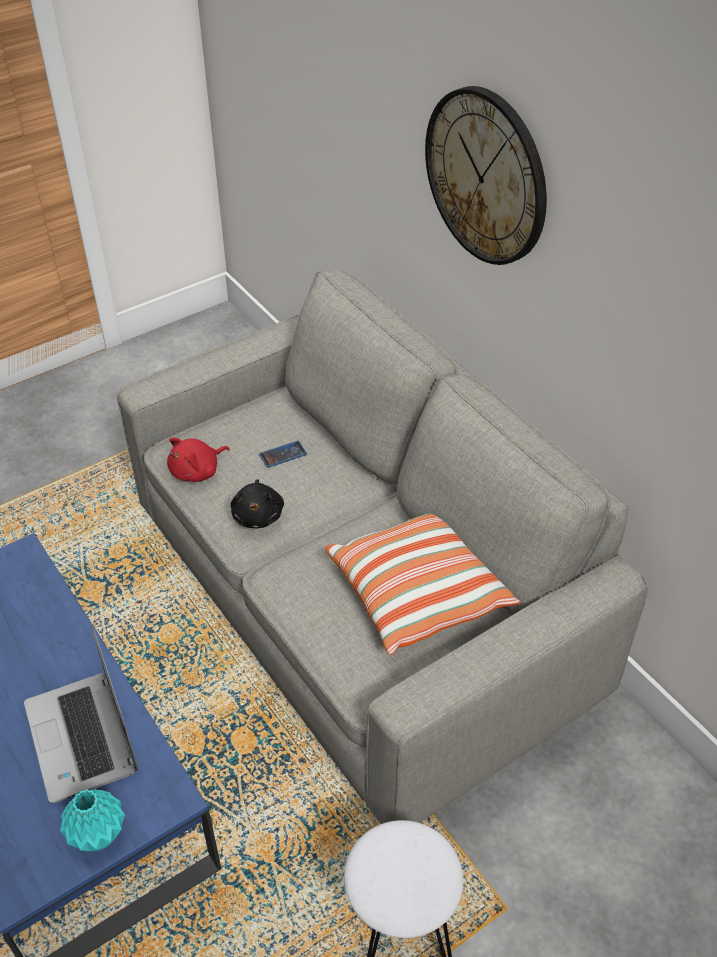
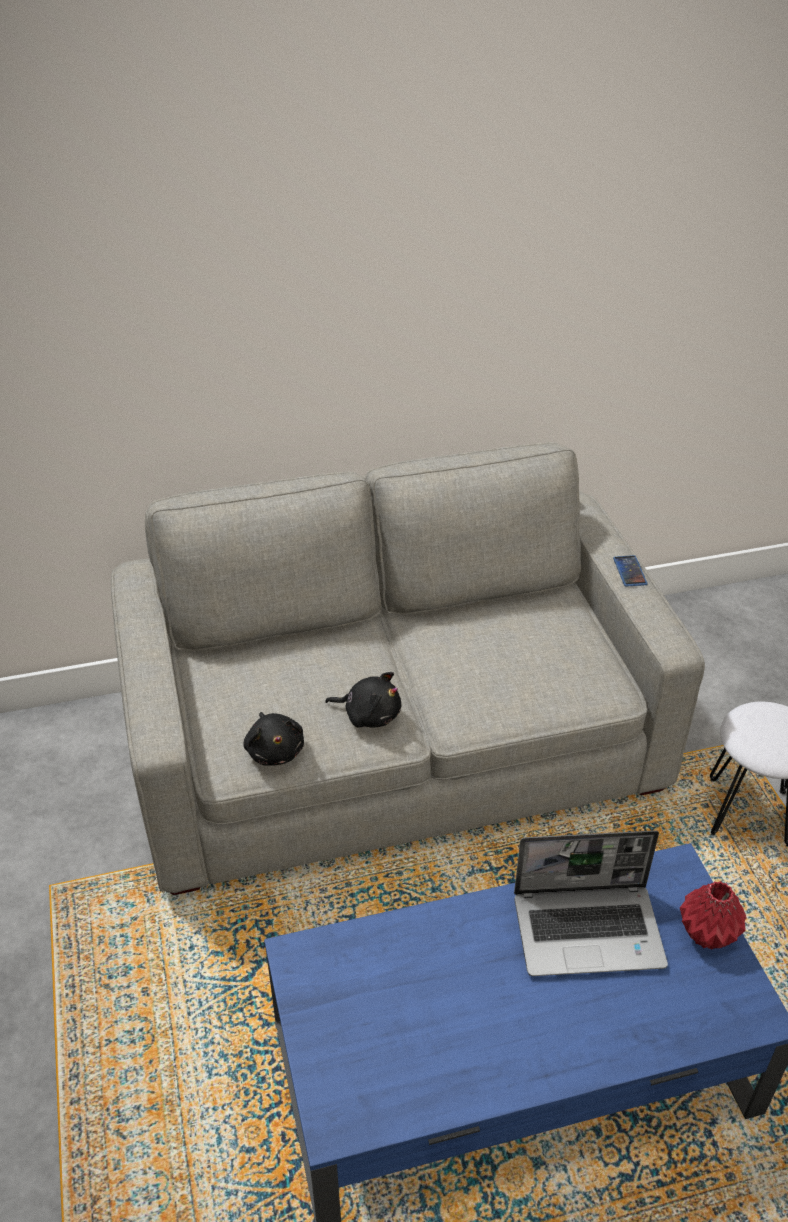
camera: 70 degrees left, 5 degrees down
turquoise vase [60,789,125,851] -> red vase [680,881,747,949]
red plush toy [167,438,230,482] -> black plush toy [243,712,304,766]
phone [259,441,307,468] -> phone moved to [613,555,648,587]
pillow [325,514,521,655] -> none
wall clock [425,86,547,265] -> none

